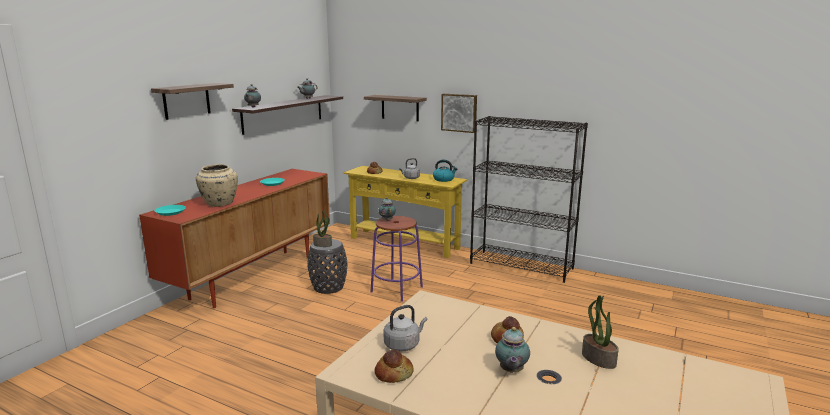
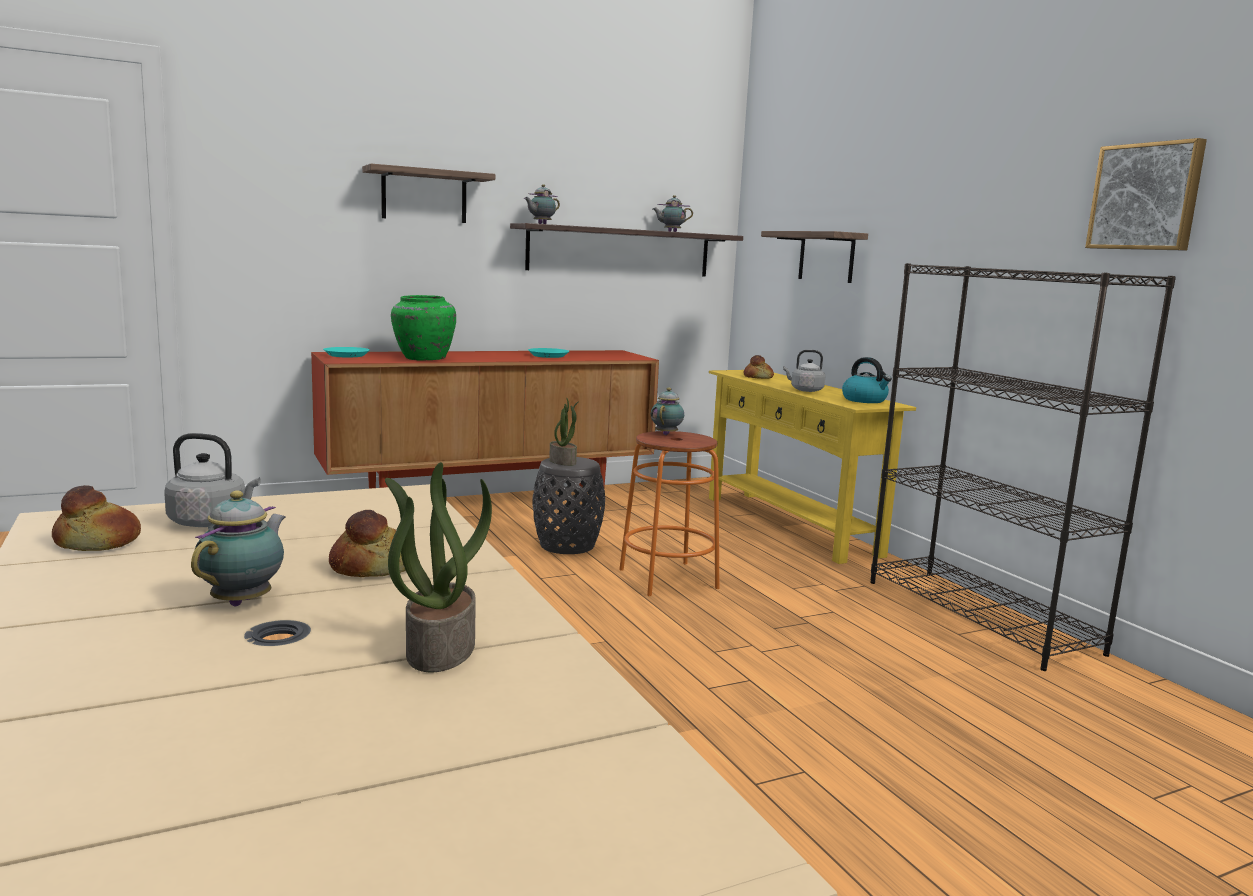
camera: 35 degrees right, 5 degrees down
beige vase [196,164,238,207] -> green vase [391,295,456,361]
purple stool [371,216,423,302] -> orange stool [619,431,719,596]
picture [441,94,477,133] -> picture moved to [1085,138,1207,251]
teapot [495,327,530,373] -> teapot turned 150 degrees clockwise [191,490,285,606]

